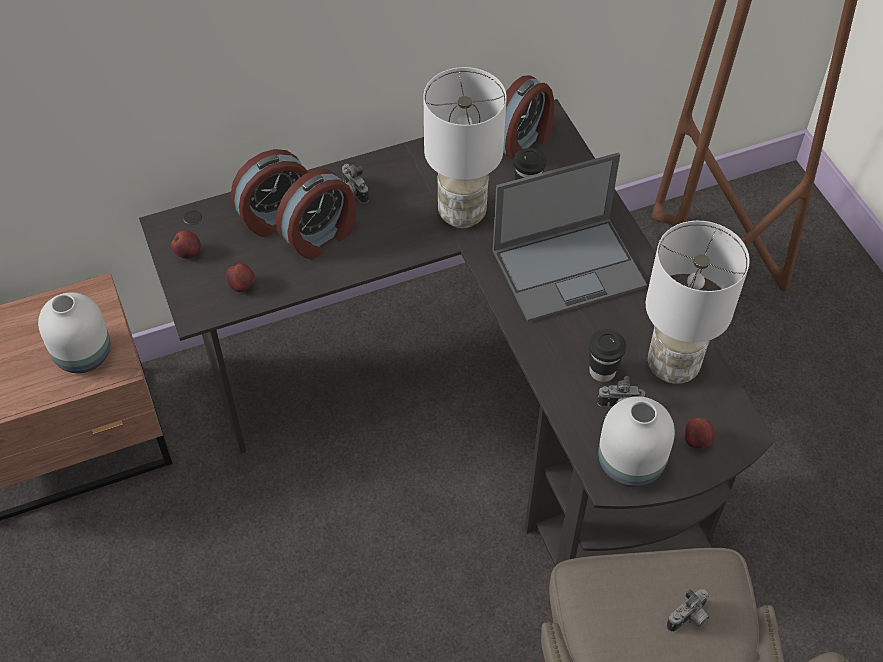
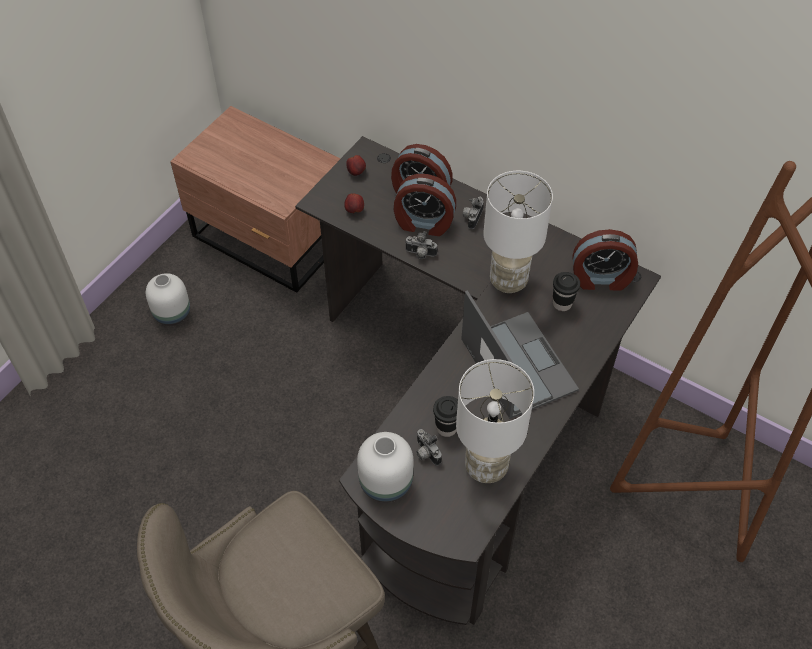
camera: 55 degrees right, 0 degrees up
white vase [38,292,111,373] -> white vase moved to [146,273,190,326]
laptop [492,152,647,322] -> laptop turned 150 degrees counterclockwise [461,290,579,419]
camera [666,589,709,632] -> camera moved to [405,231,437,259]
apple [684,418,715,449] -> none

